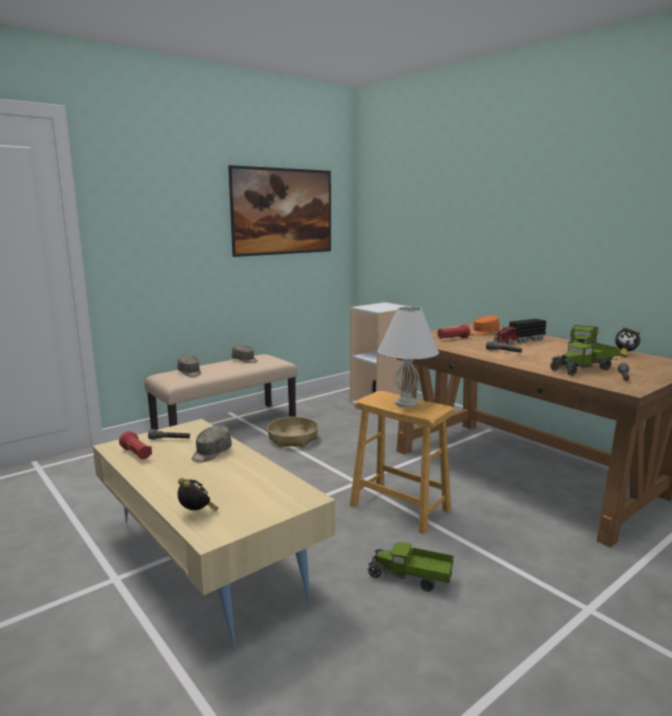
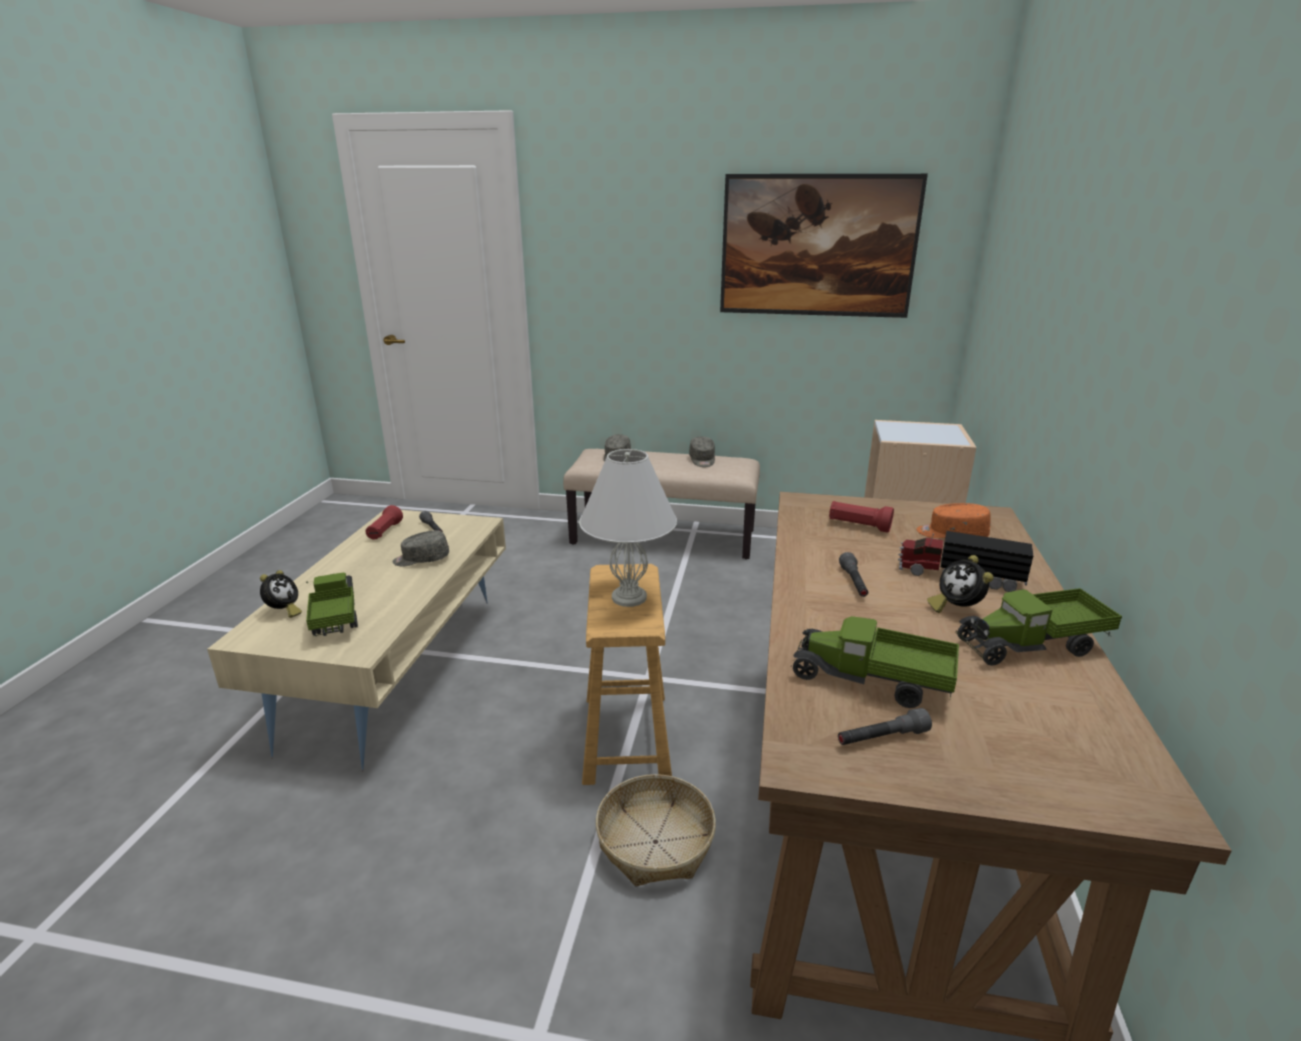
camera: 50 degrees right, 10 degrees up
basket [267,417,319,447] -> basket moved to [596,774,716,886]
toy truck [367,542,454,592] -> toy truck moved to [306,573,358,636]
alarm clock [615,327,640,357] -> alarm clock moved to [927,555,993,613]

